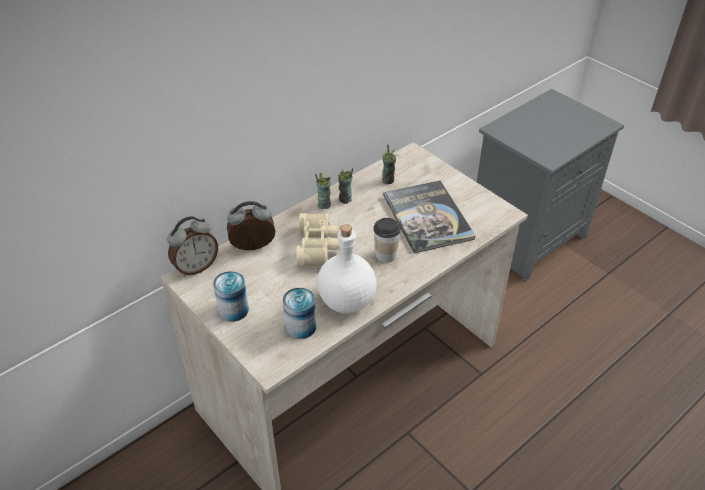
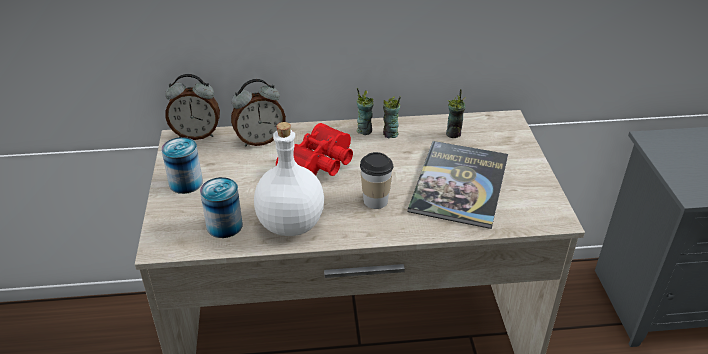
camera: 35 degrees right, 5 degrees down
alarm clock [227,201,275,250] -> alarm clock turned 135 degrees clockwise [231,79,286,146]
beige binoculars [296,213,343,267] -> red binoculars [276,123,353,176]

